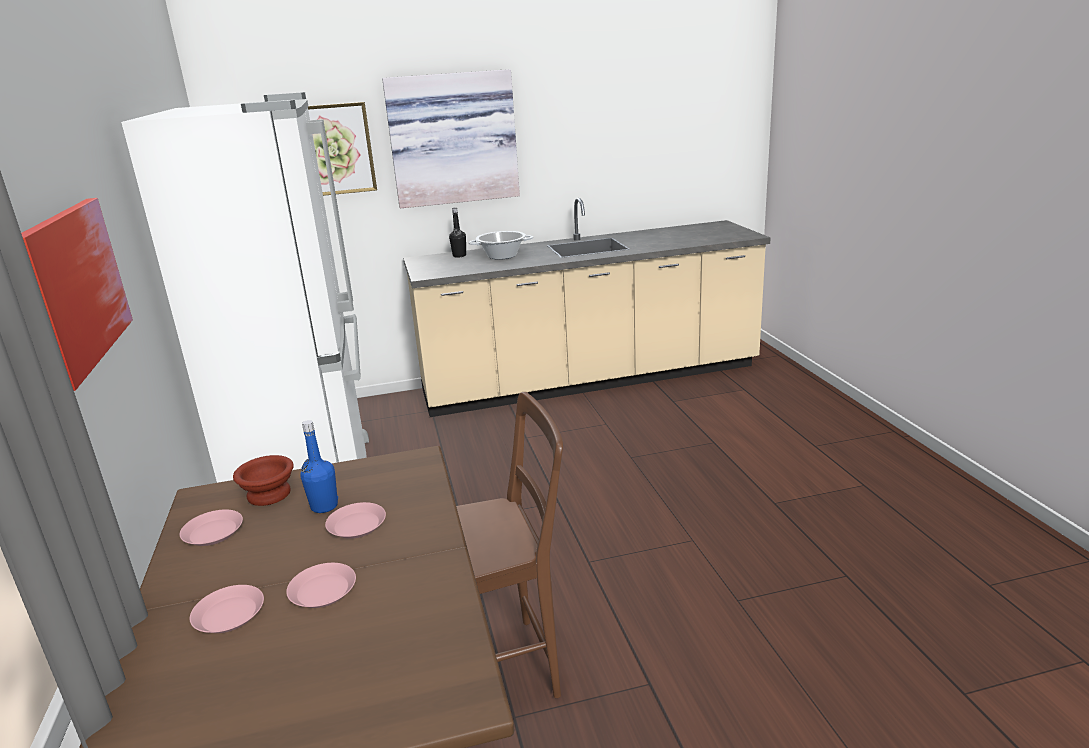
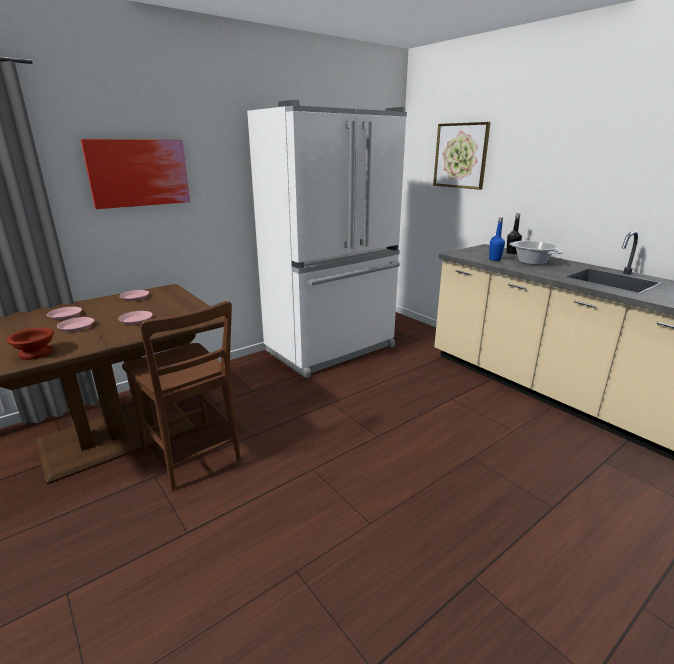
camera: 65 degrees right, 0 degrees up
brown bowl [233,455,294,506] -> brown bowl moved to [7,328,54,360]
blue bottle [300,420,338,513] -> blue bottle moved to [489,217,505,261]
picture [382,69,520,209] -> none

